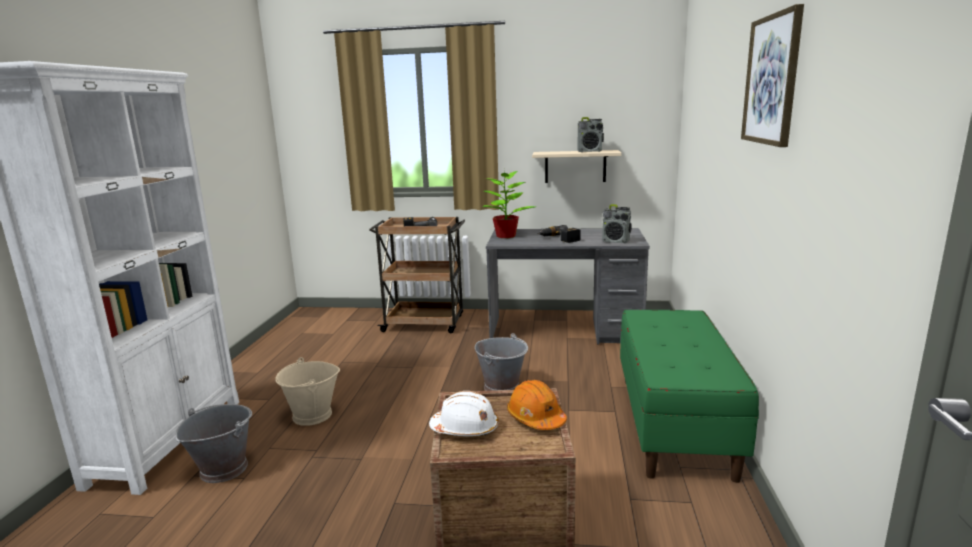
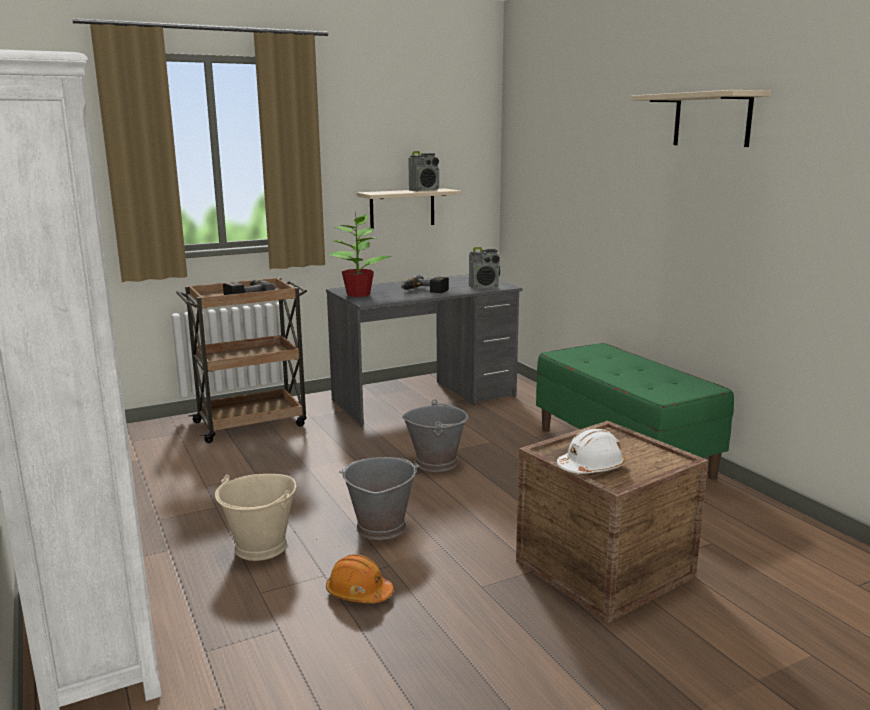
camera: 35 degrees left, 0 degrees up
grey bucket [175,404,252,483] -> grey bucket moved to [339,457,419,540]
orange hard hat [507,380,567,430] -> orange hard hat moved to [326,554,393,603]
picture [741,4,804,147] -> beige shelf [631,90,771,147]

